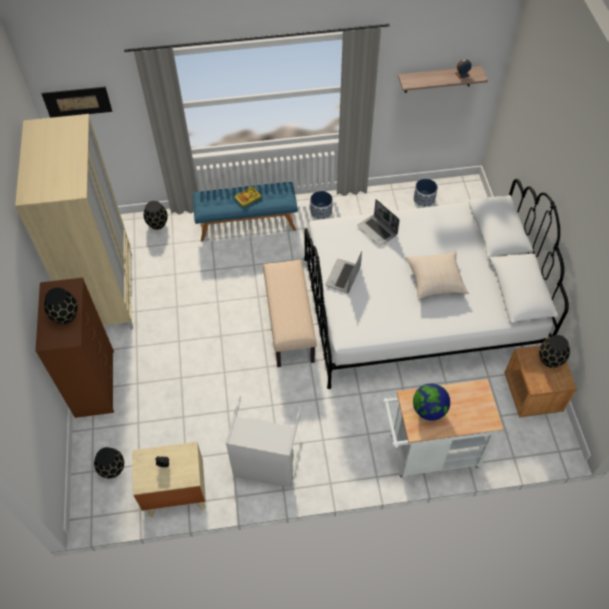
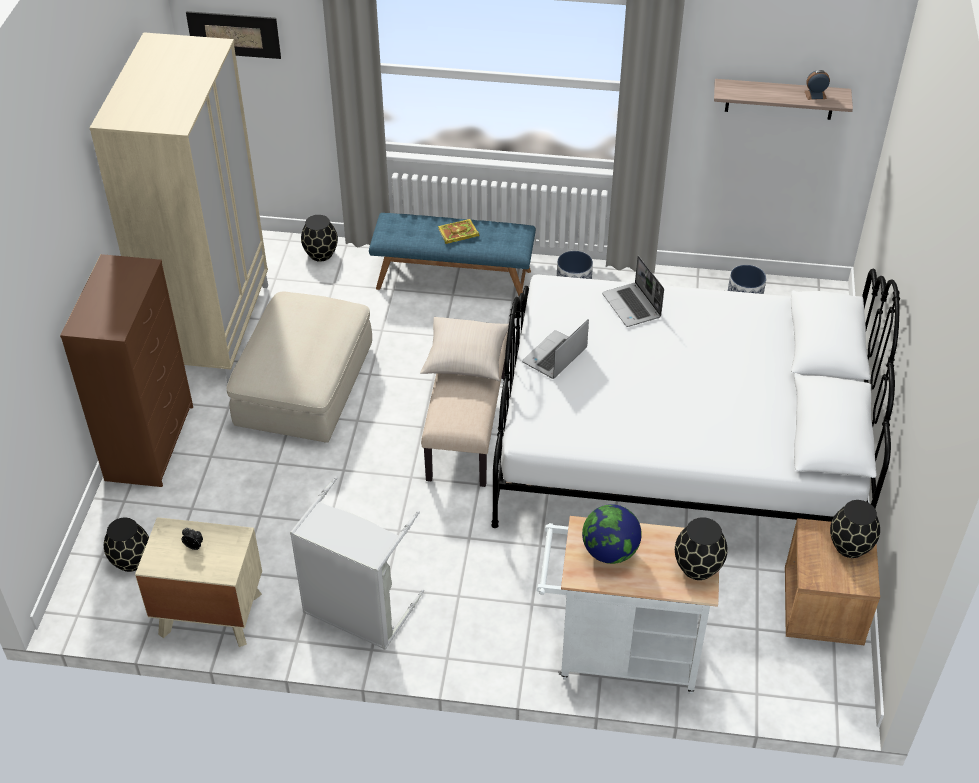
camera: 15 degrees right, 10 degrees down
black vase [44,287,78,324] -> black vase moved to [675,517,728,580]
beige pillow [406,251,469,300] -> beige pillow moved to [420,317,509,381]
none -> beige ottoman [227,291,372,443]

